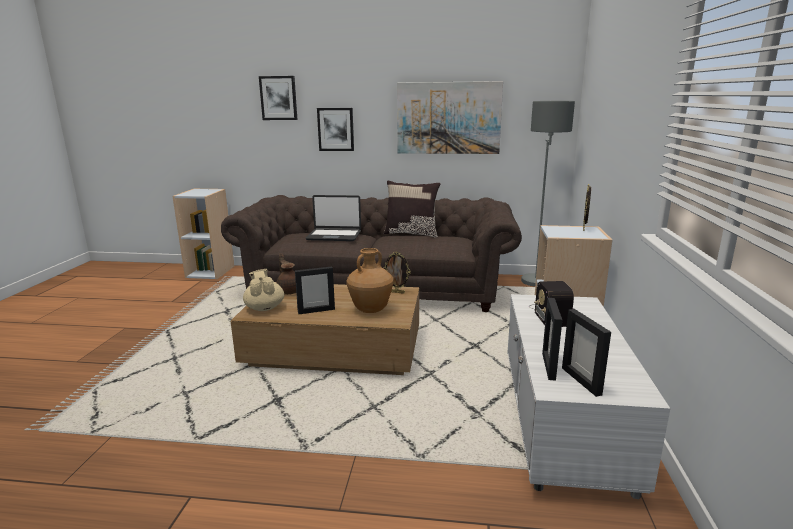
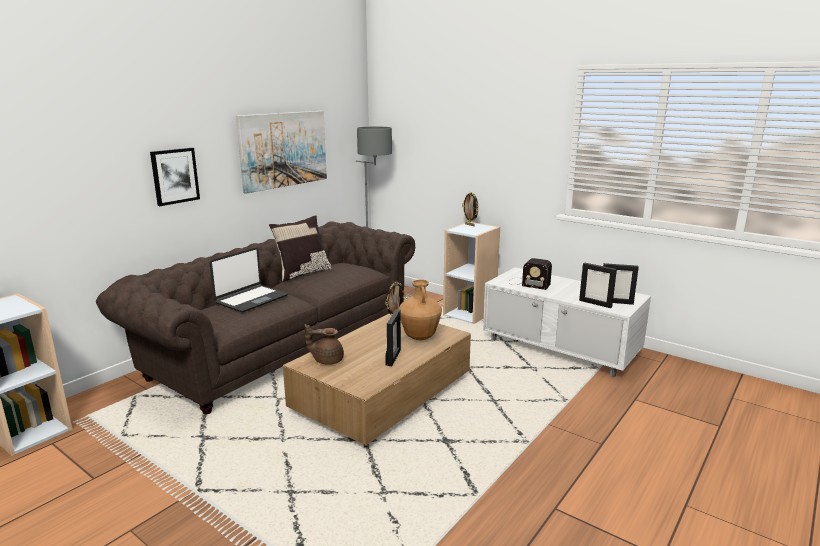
camera: 60 degrees left, 0 degrees up
beige teapot [243,269,284,311] -> none
picture [259,76,297,120] -> none

